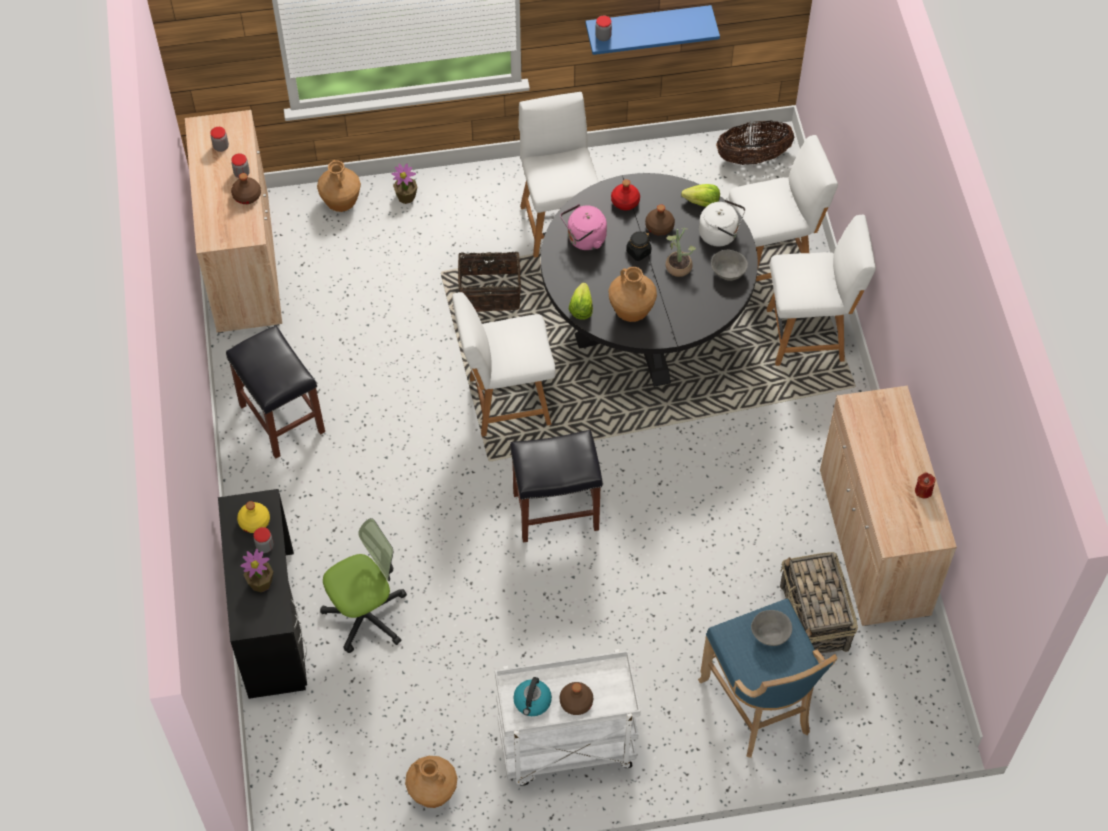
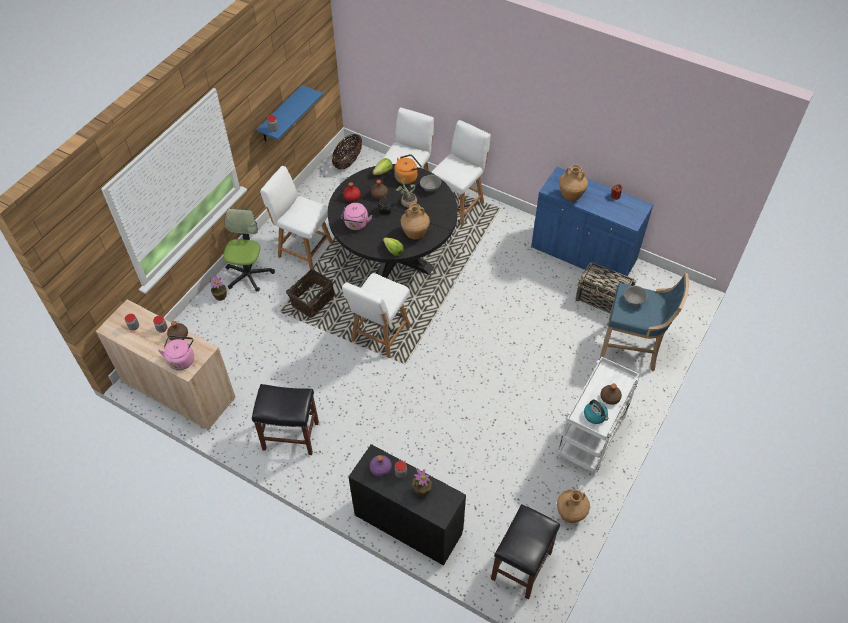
camera: 50 degrees left, 5 degrees down
yellow bottle [237,501,270,533] -> purple bottle [370,455,392,477]
brown vase [317,160,361,212] -> brown vase moved to [559,165,588,201]
office chair [320,518,407,653] -> office chair moved to [223,208,275,292]
black stool [510,430,603,543] -> black stool moved to [491,504,560,600]
white kettle [699,198,745,247] -> orange kettle [394,154,422,184]
beige cabinet [820,386,957,626] -> blue cabinet [531,167,654,276]
none -> pink kettle [158,336,194,370]

